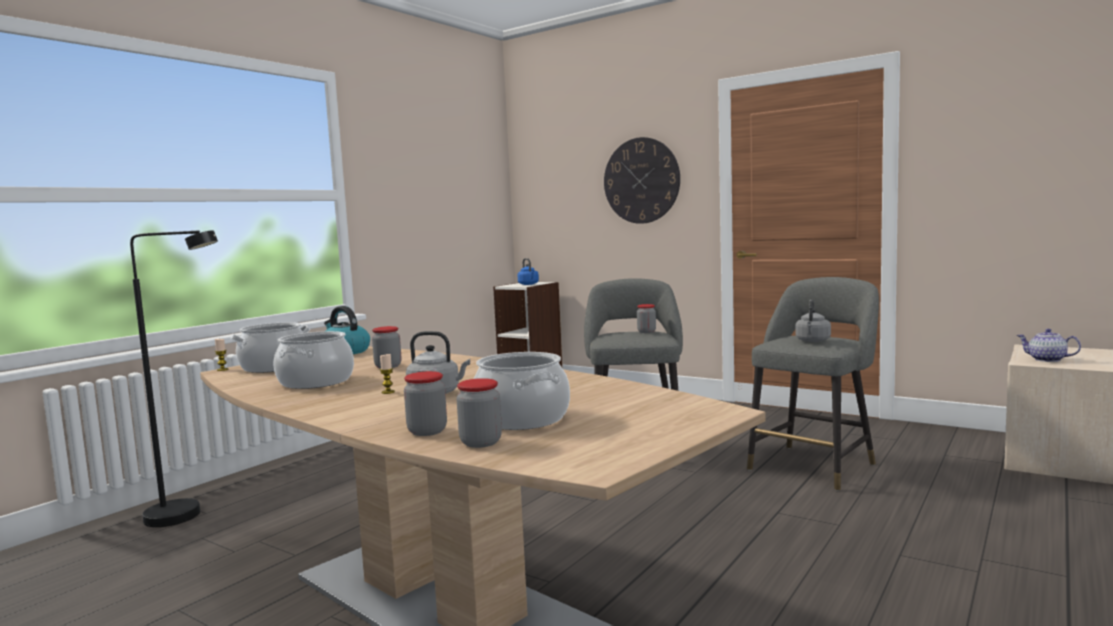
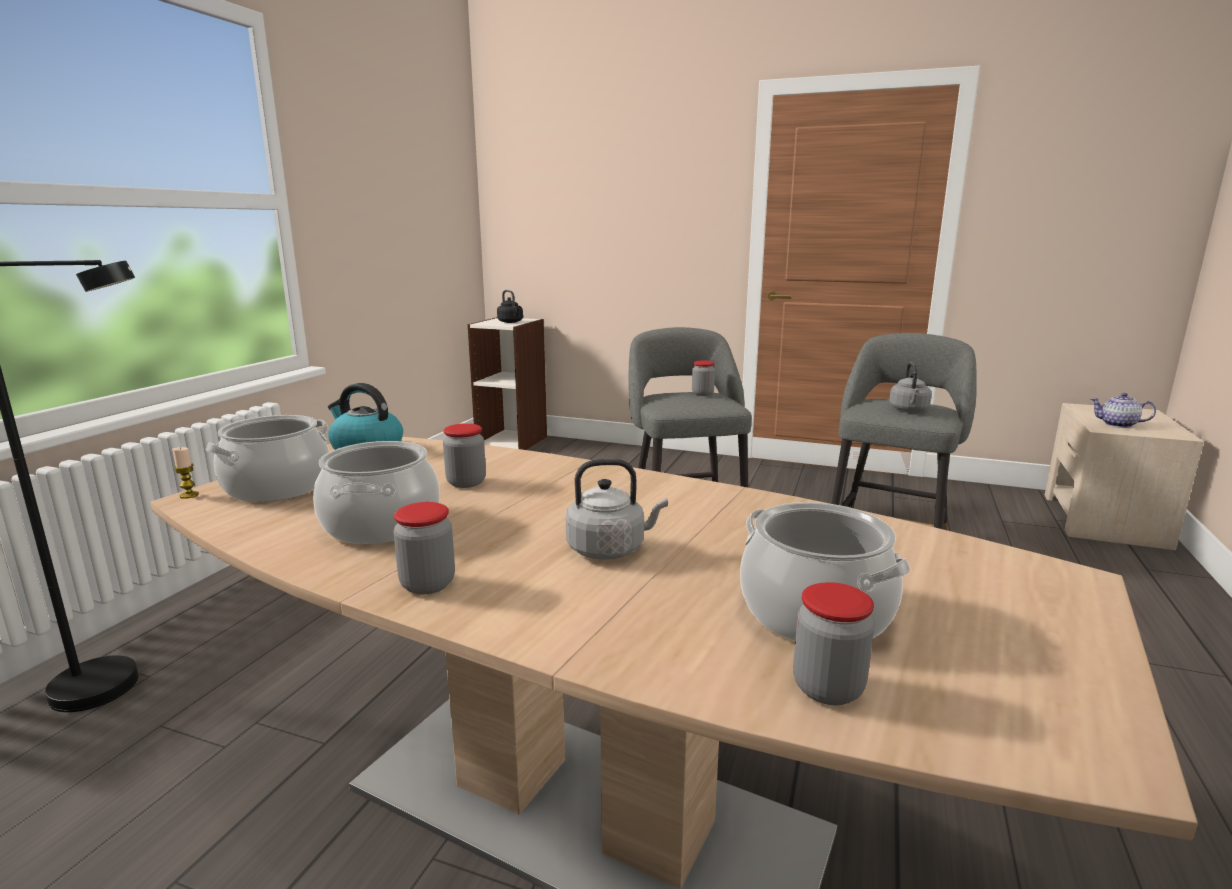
camera: 15 degrees left, 10 degrees up
candle [380,354,395,394] -> none
jar [404,371,447,436] -> jar moved to [393,502,455,595]
blue kettle [518,258,539,285] -> black kettle [497,290,523,323]
wall clock [604,137,680,224] -> none

